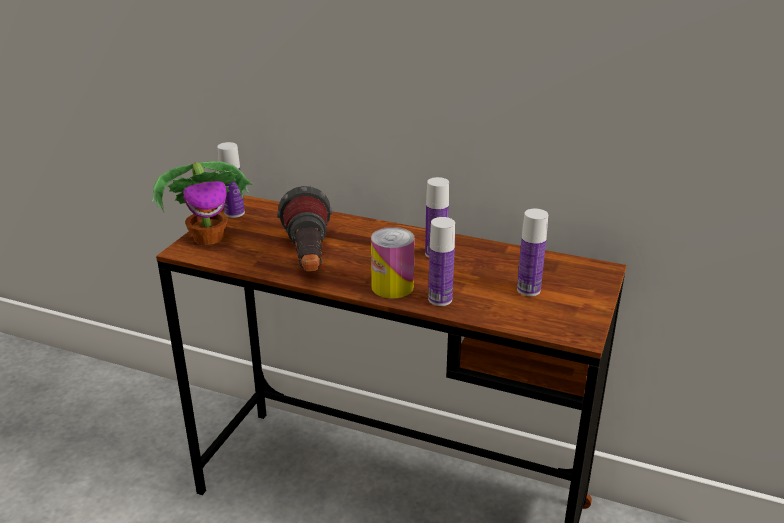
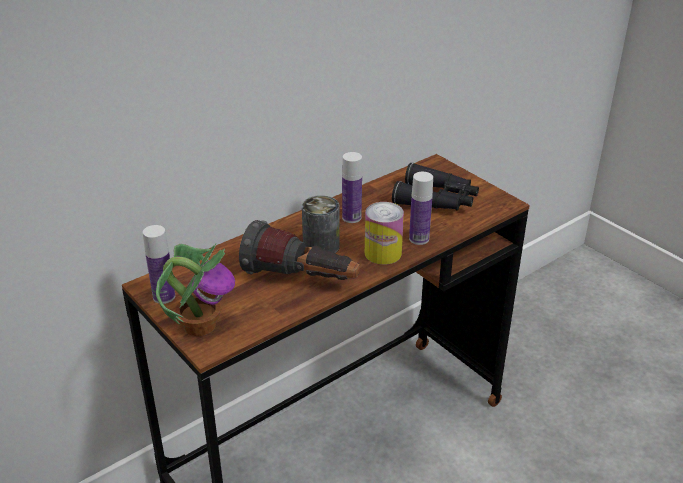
camera: 60 degrees left, 5 degrees up
bottle [517,209,548,296] -> black binoculars [392,163,479,211]
none -> can [302,195,340,253]

